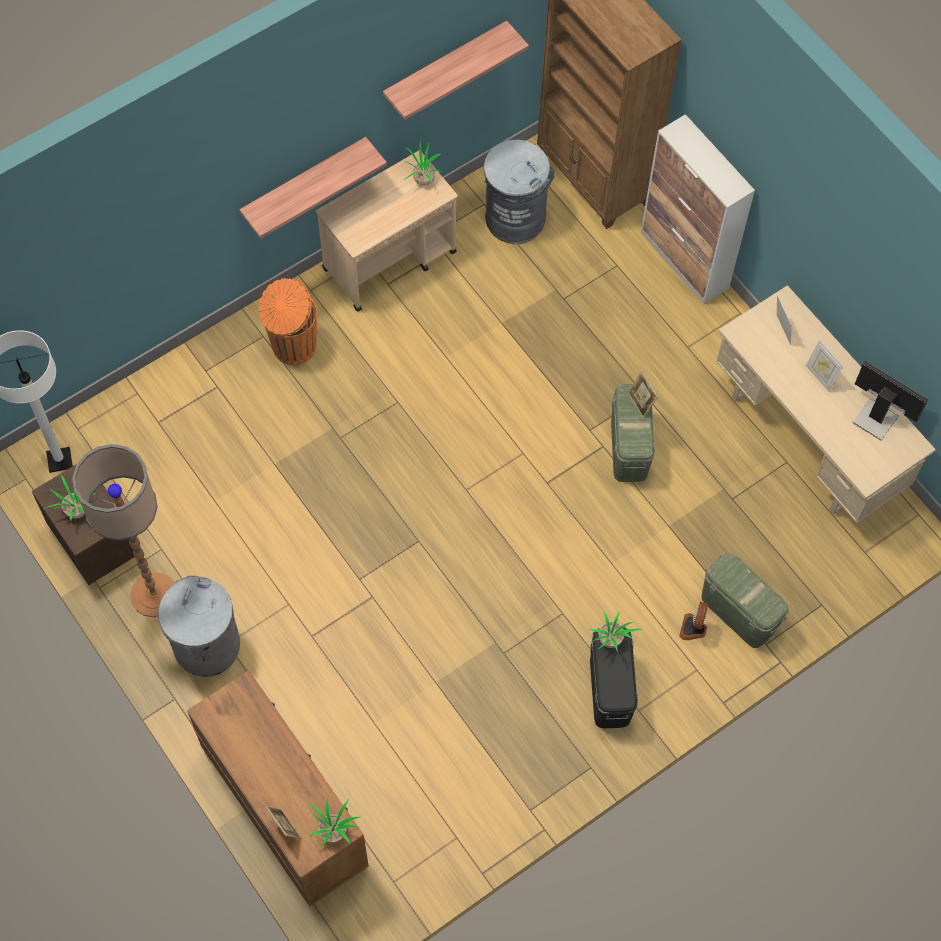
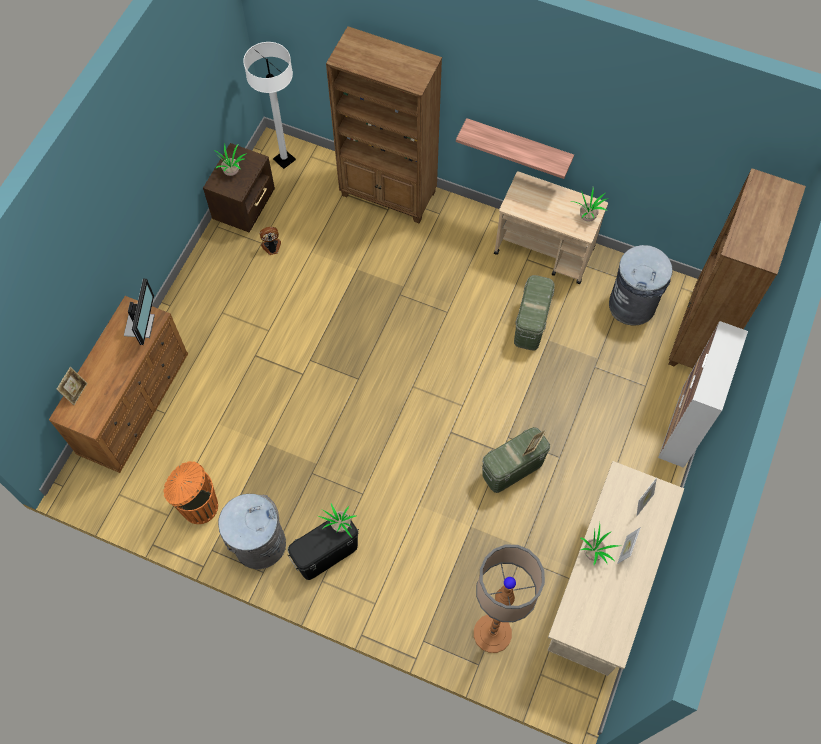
camera: 60 degrees right, 0 degrees up
floor lamp [72,444,174,617] -> floor lamp moved to [474,545,545,653]
grey trash can [158,576,240,677] -> grey trash can moved to [218,494,286,569]
orange trash can [259,278,317,365] -> orange trash can moved to [163,461,218,524]
potted plant [308,797,360,845] -> potted plant moved to [580,524,620,566]
shelf [383,21,529,120] -> none
fan [679,602,708,640] -> fan moved to [259,227,281,255]
green storage box [702,553,789,648] -> green storage box moved to [514,275,555,351]
monitor [852,361,928,441] -> monitor moved to [124,279,155,345]
none -> brown bookcase [326,26,442,223]

